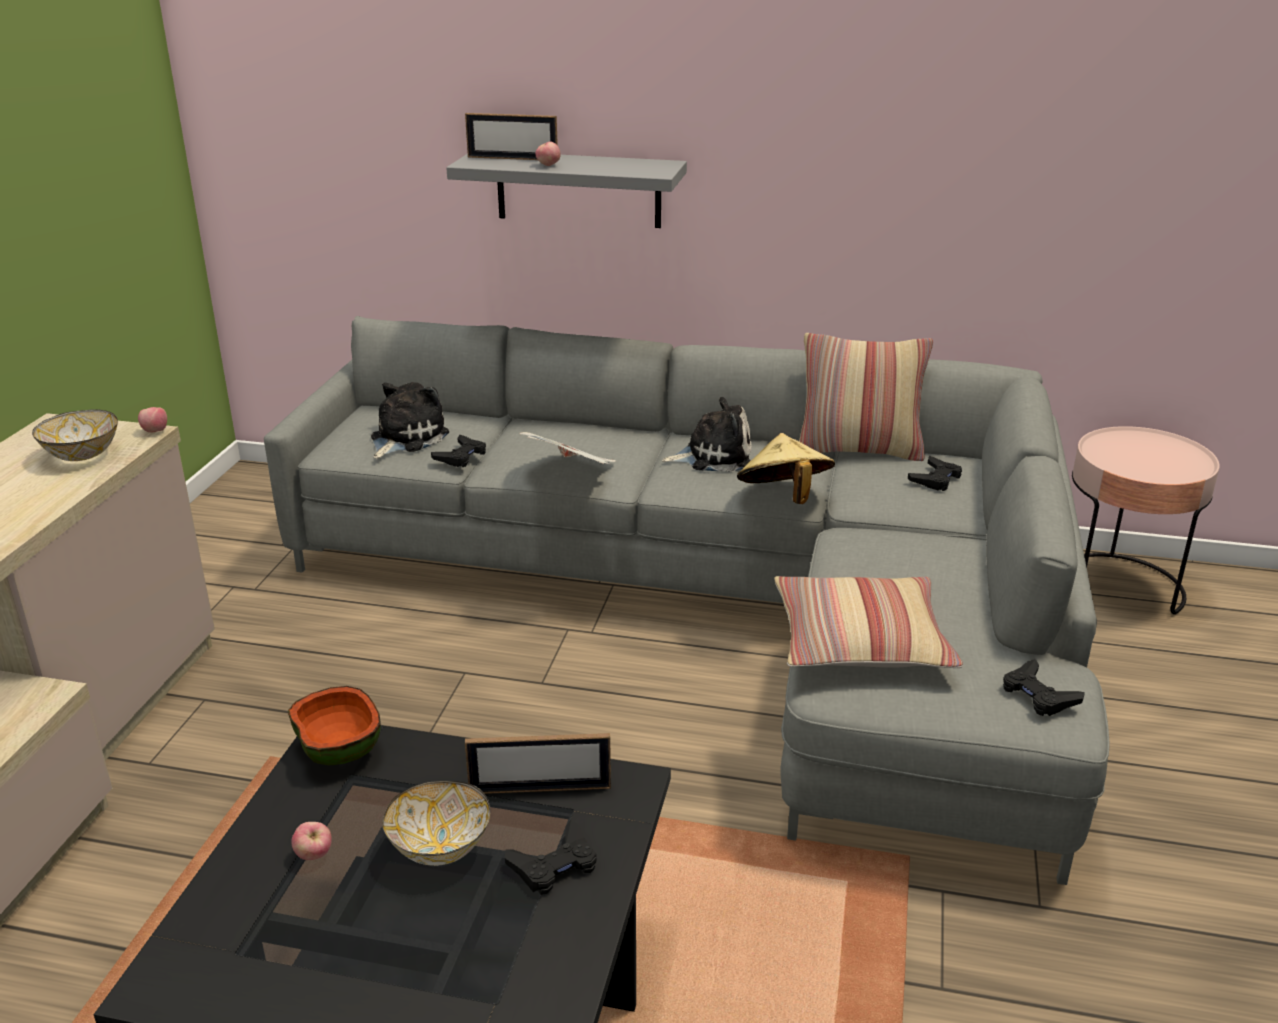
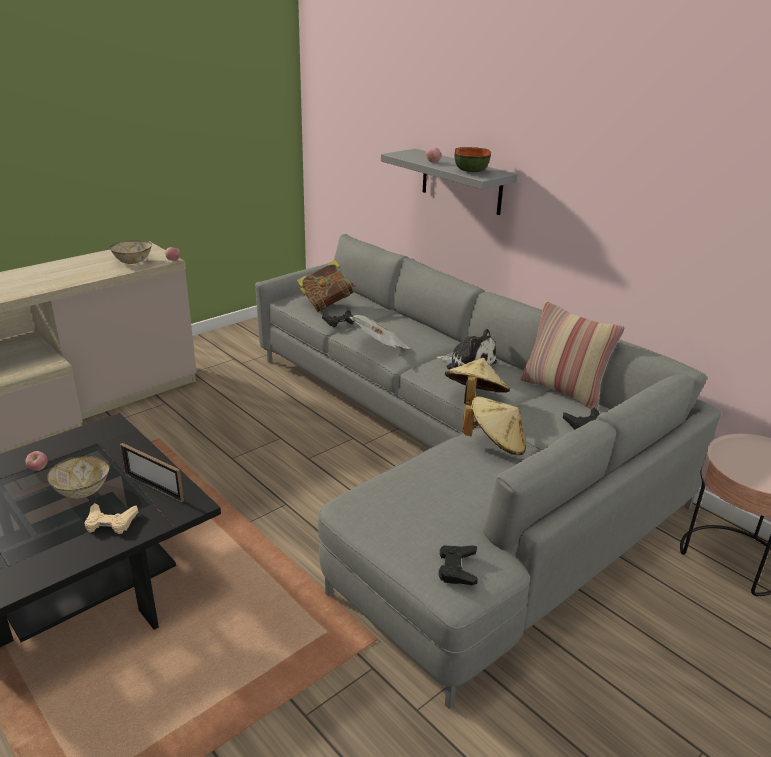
camera: 35 degrees right, 0 degrees up
bowl [288,686,381,766] -> bowl moved to [454,147,491,172]
plush toy [371,382,449,459] -> book [297,260,356,312]
picture frame [465,113,558,160] -> none
black game controller [505,820,596,895] -> beige game controller [84,503,138,534]
pillow [774,576,963,668] -> none
none -> beige hat [462,396,526,455]

